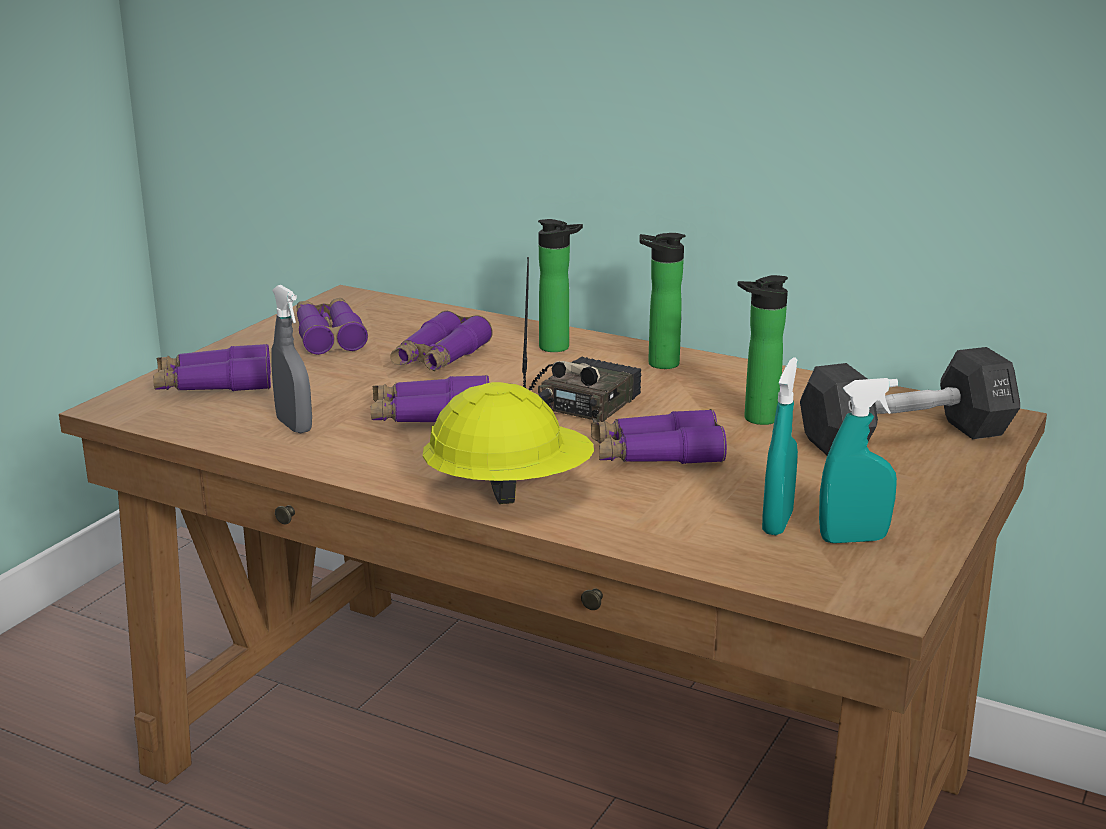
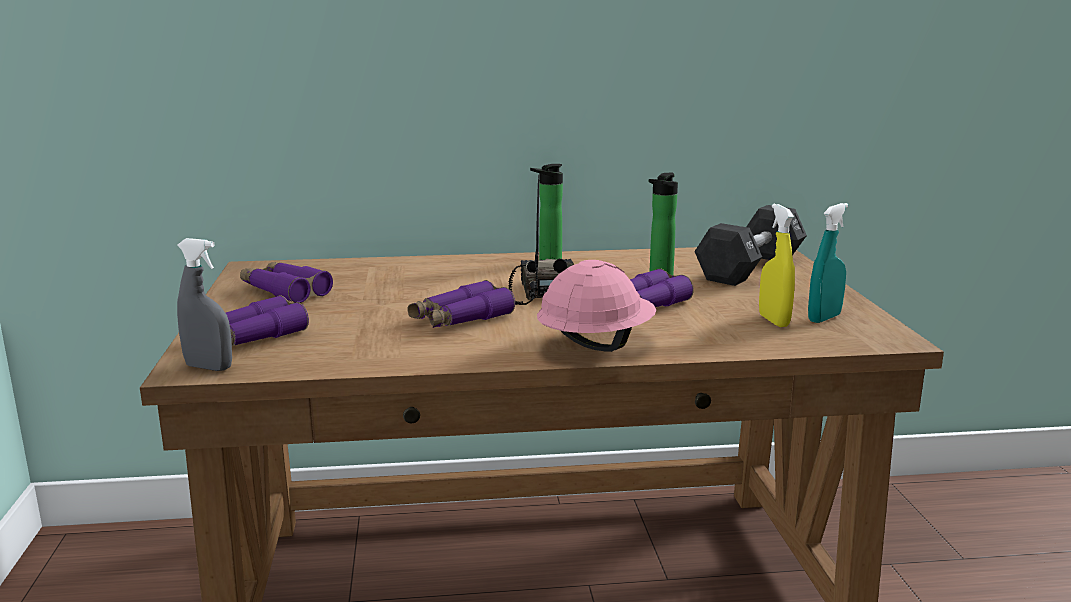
camera: 35 degrees left, 5 degrees down
grey spray bottle [272,285,312,433] -> grey spray bottle moved to [177,238,232,371]
purple binoculars [390,311,493,371] -> none
yellow hard hat [423,382,594,504] -> pink hard hat [537,260,656,352]
bottle [538,219,583,352] -> none
turquoise spray bottle [762,357,798,535] -> yellow spray bottle [759,204,795,327]

